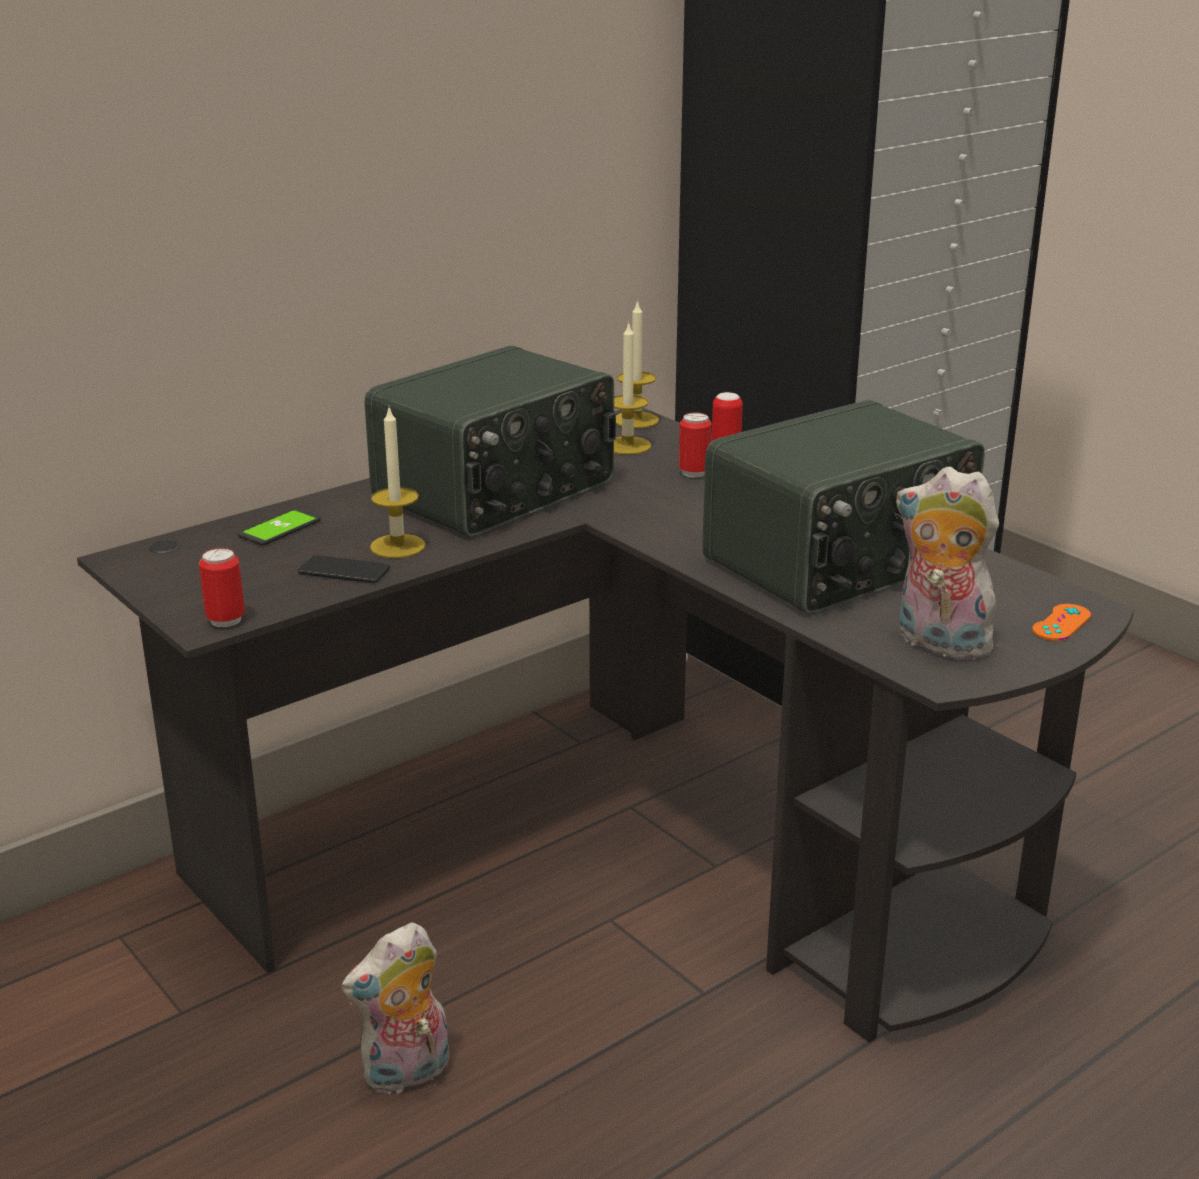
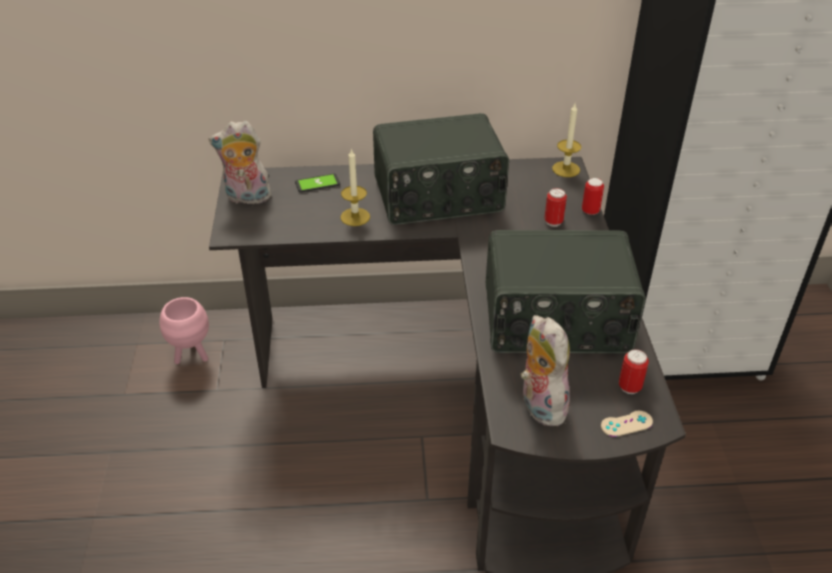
camera: 35 degrees right, 15 degrees up
can [199,548,245,627] -> can moved to [619,349,649,394]
phone [298,555,390,583] -> none
plush toy [341,922,449,1096] -> plush toy moved to [208,121,271,207]
candle [614,322,651,455] -> none
orange game controller [1032,604,1091,641] -> beige game controller [601,411,653,437]
none -> pink planter [160,297,209,364]

